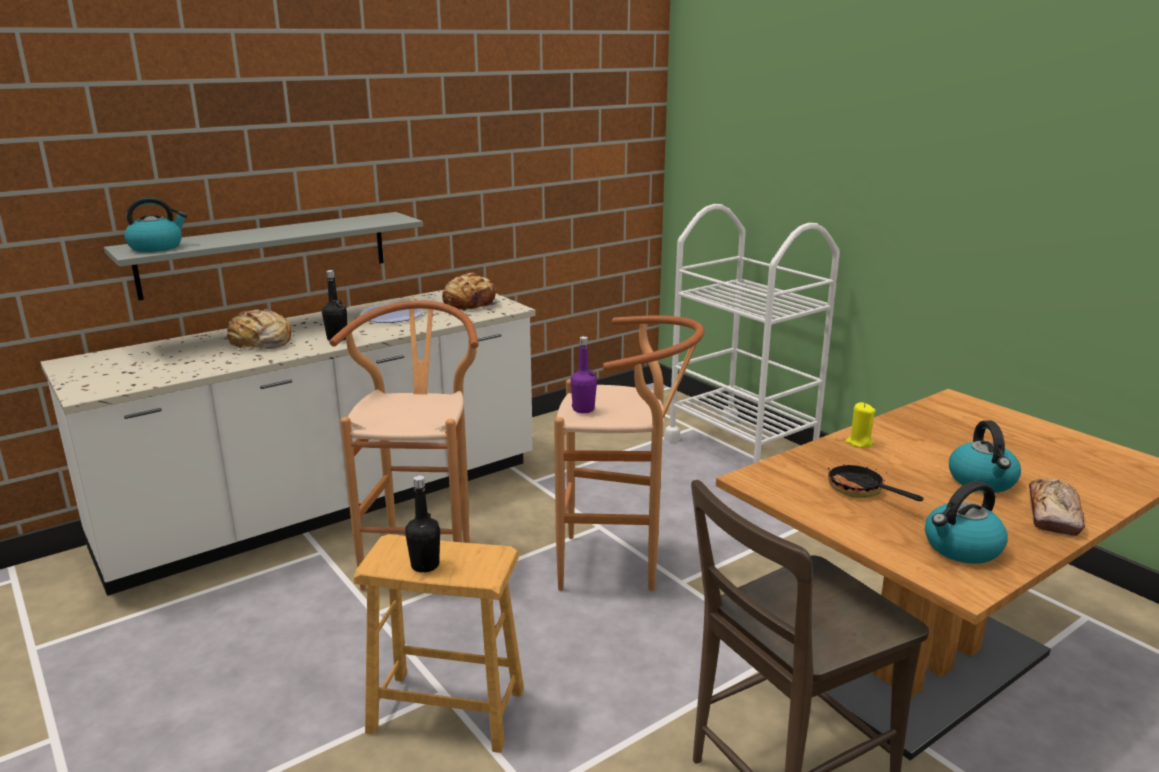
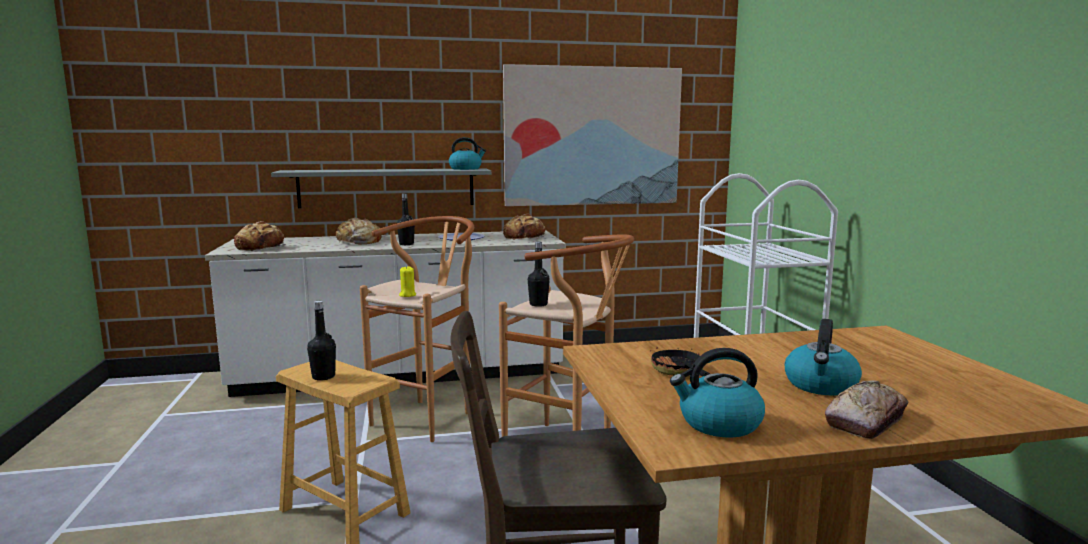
camera: 25 degrees right, 10 degrees down
kettle [124,197,187,252] -> kettle moved to [449,137,486,170]
purple bottle [570,336,597,413] -> black bottle [528,242,550,307]
yellow candle [845,402,876,448] -> yellow candle moved to [399,266,416,297]
none -> bread [234,221,286,251]
none -> picture [503,64,682,206]

